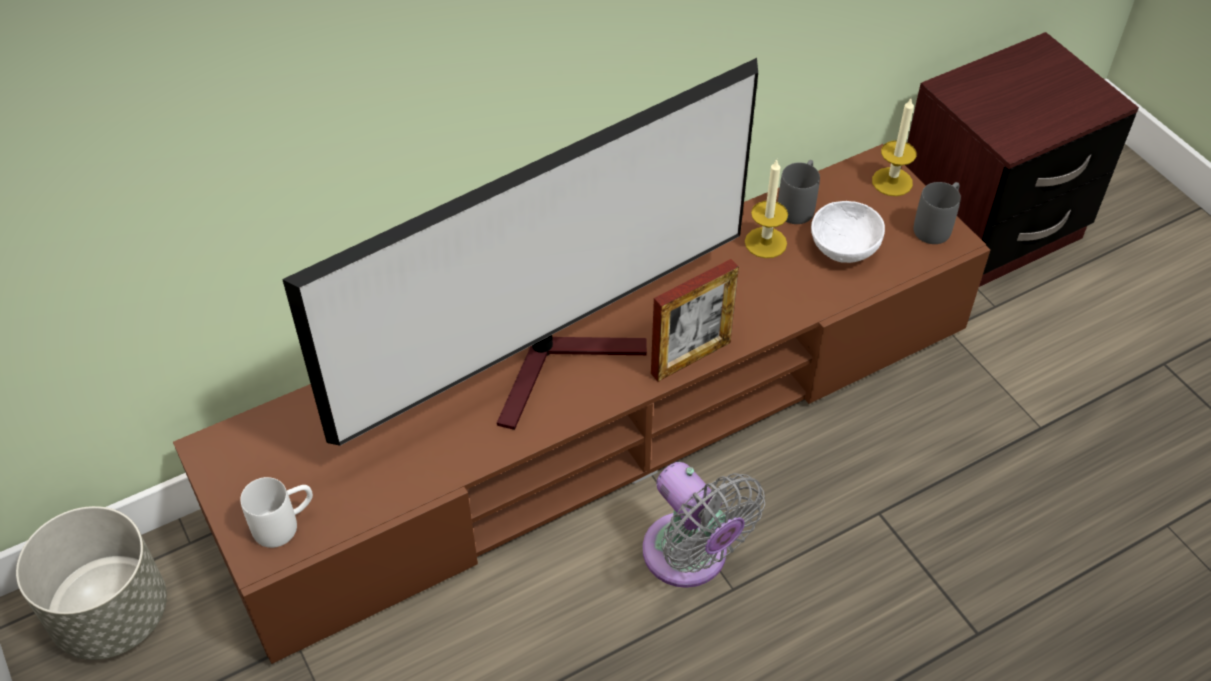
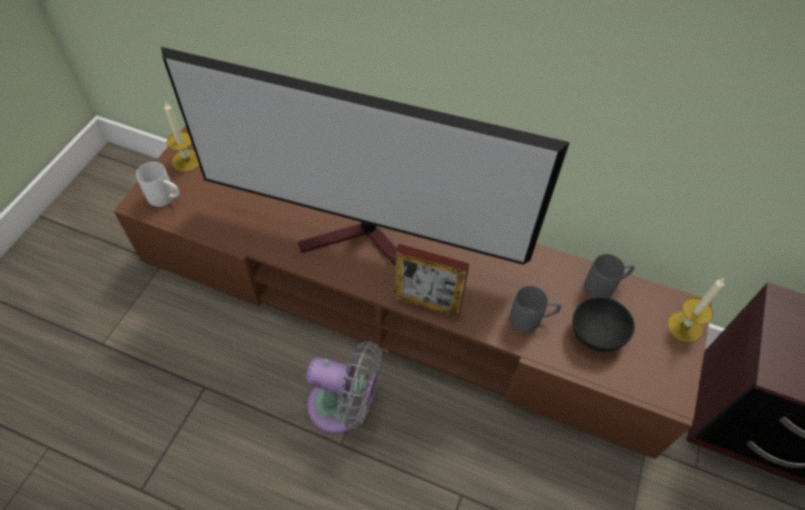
camera: 50 degrees right, 5 degrees up
grey planter [16,506,167,660] -> none
grey fan [643,462,765,588] -> grey fan turned 90 degrees counterclockwise [306,341,382,434]
candle [745,160,788,258] -> candle moved to [164,101,199,172]
white bowl [811,201,885,263] -> black bowl [572,297,635,352]
grey mug [913,182,961,244] -> grey mug moved to [510,286,561,333]

